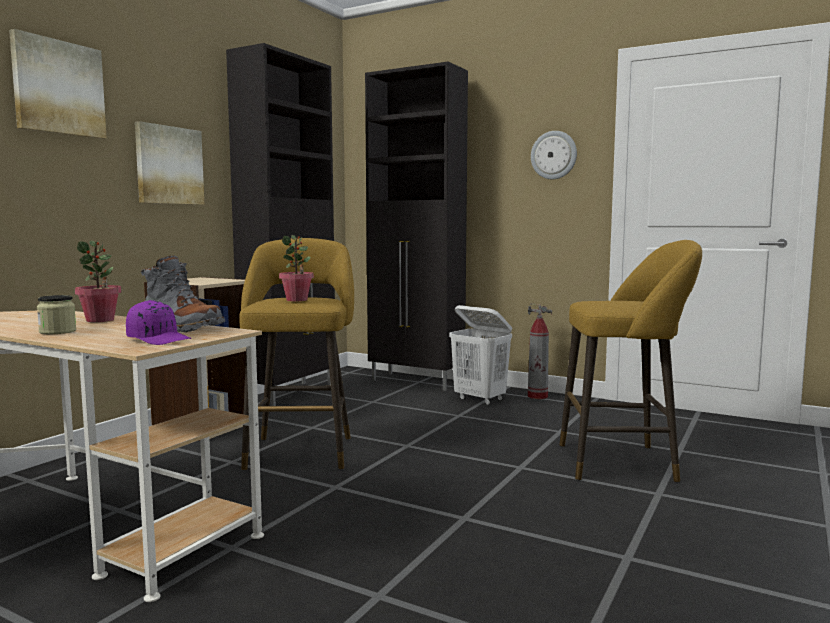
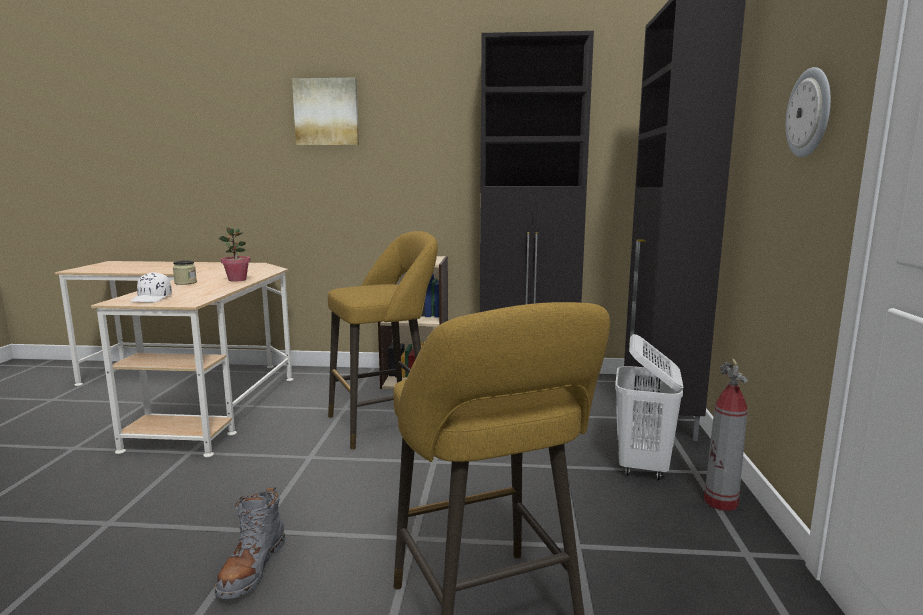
camera: 65 degrees right, 5 degrees up
purple cap [126,300,192,345] -> white cap [130,272,172,302]
picture [135,121,205,205] -> none
grey boot [141,255,225,332] -> grey boot moved to [215,487,286,599]
potted plant [279,235,314,301] -> none

